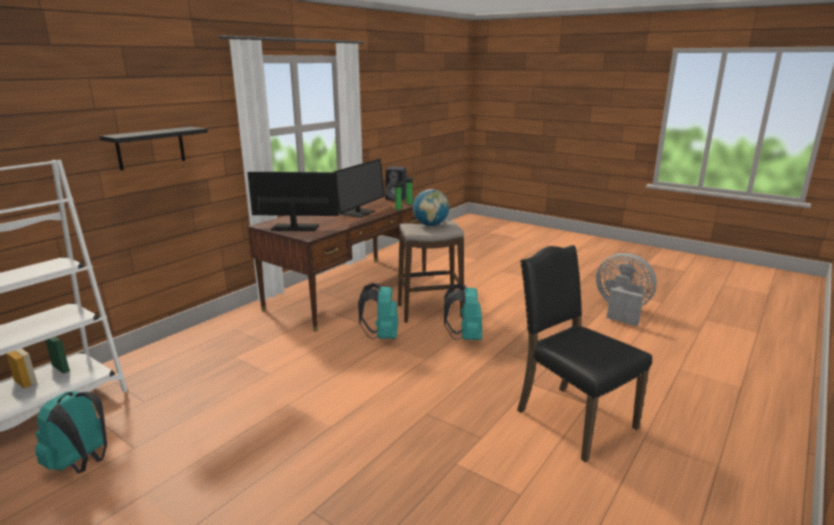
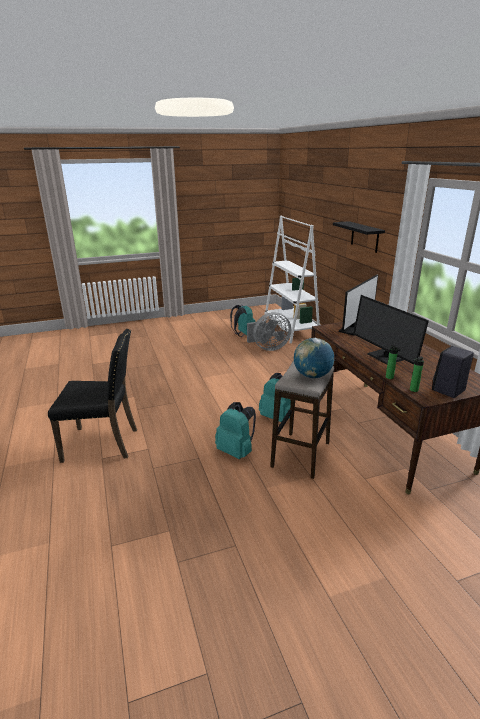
camera: 125 degrees right, 5 degrees up
grey fan [596,253,657,326] -> grey fan moved to [247,312,292,351]

